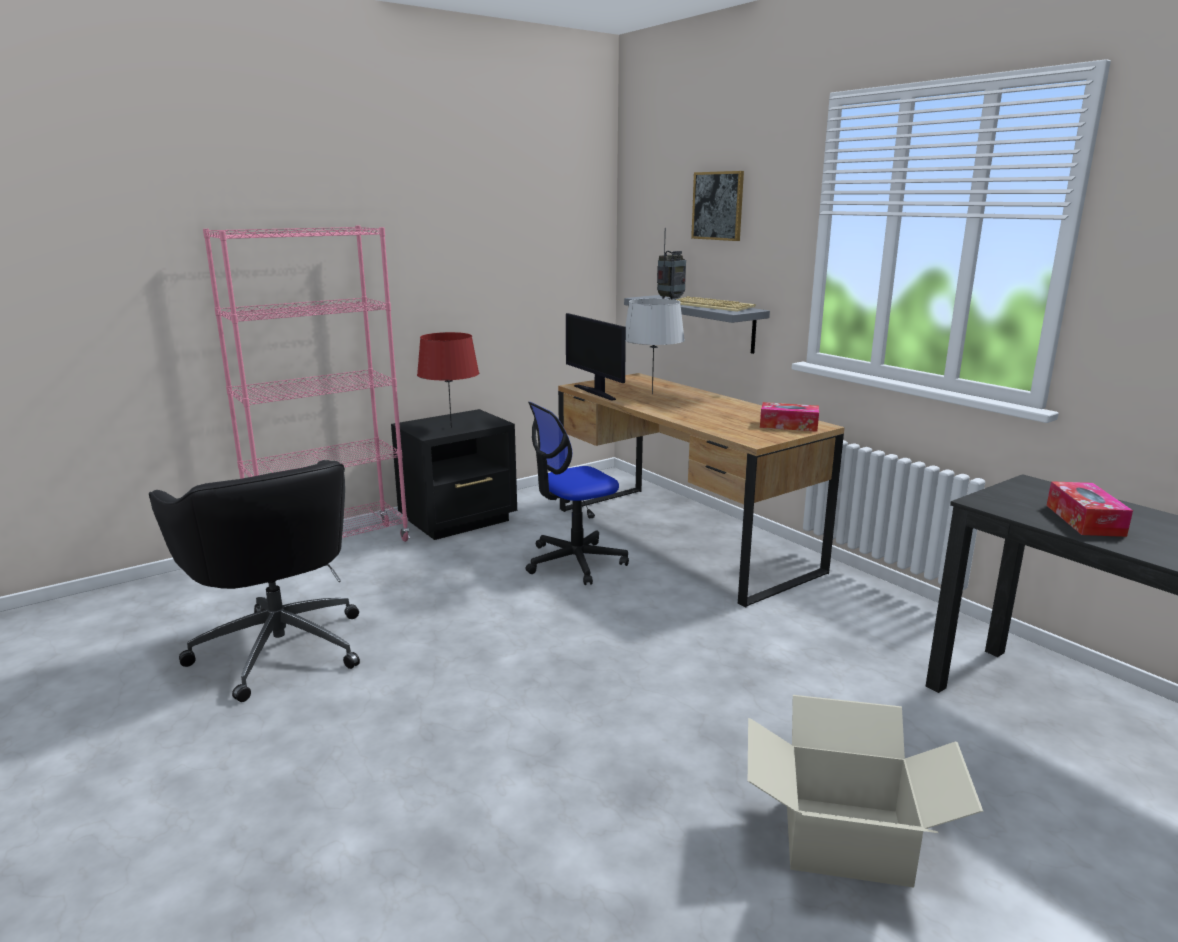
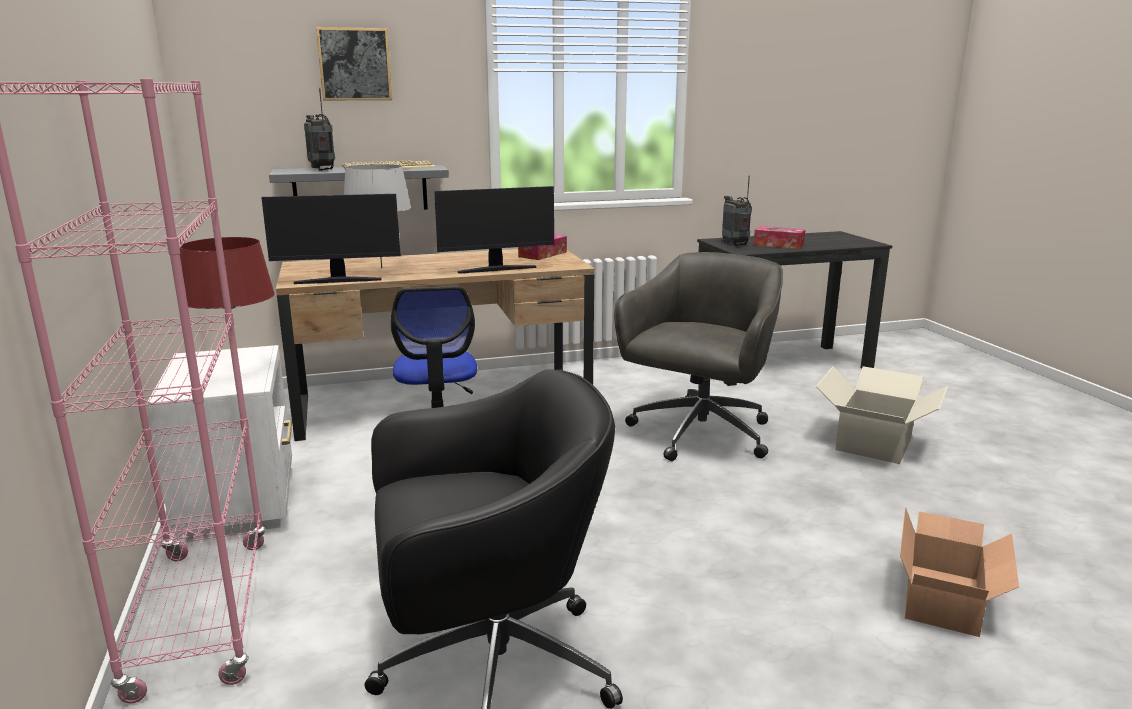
camera: 70 degrees left, 0 degrees up
black nightstand [391,409,517,540] -> white nightstand [147,345,292,541]
none -> monitor [434,186,554,274]
none -> grey office chair [614,252,783,461]
none -> radio [721,175,752,246]
none -> cardboard box [900,507,1019,637]

